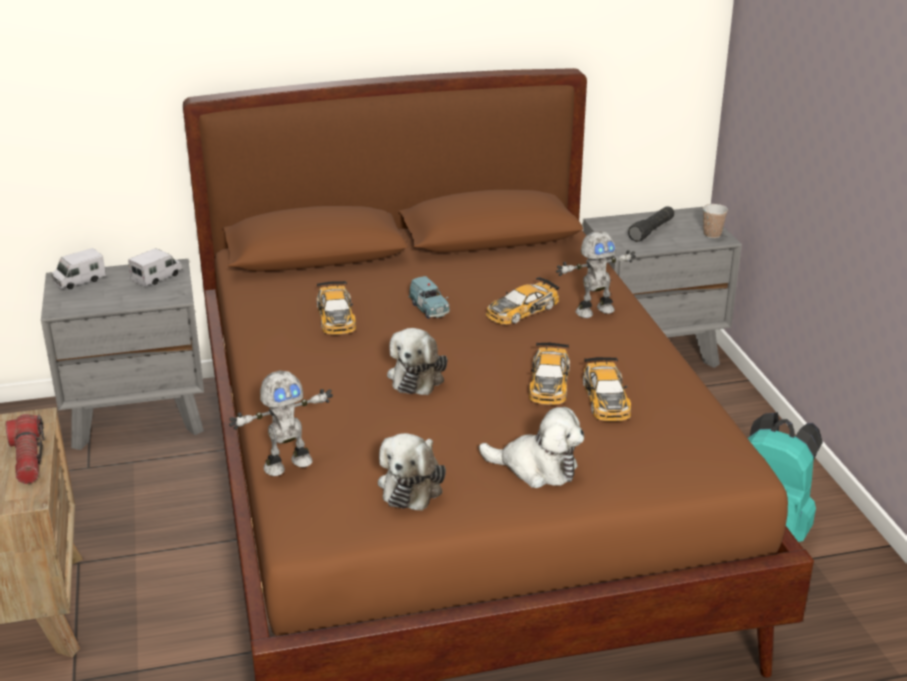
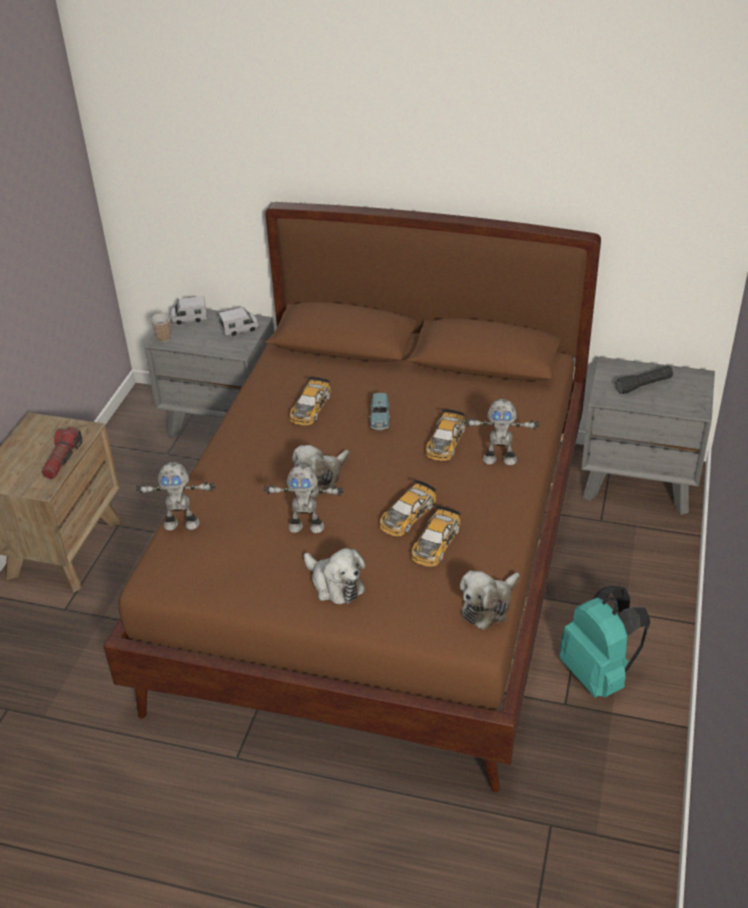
camera: 30 degrees right, 10 degrees up
plush toy [378,433,446,511] -> plush toy moved to [460,571,520,630]
toy car [486,277,559,325] -> toy car turned 60 degrees counterclockwise [426,409,466,461]
cup [703,204,728,238] -> cup moved to [150,313,171,342]
none -> toy robot [264,464,344,533]

